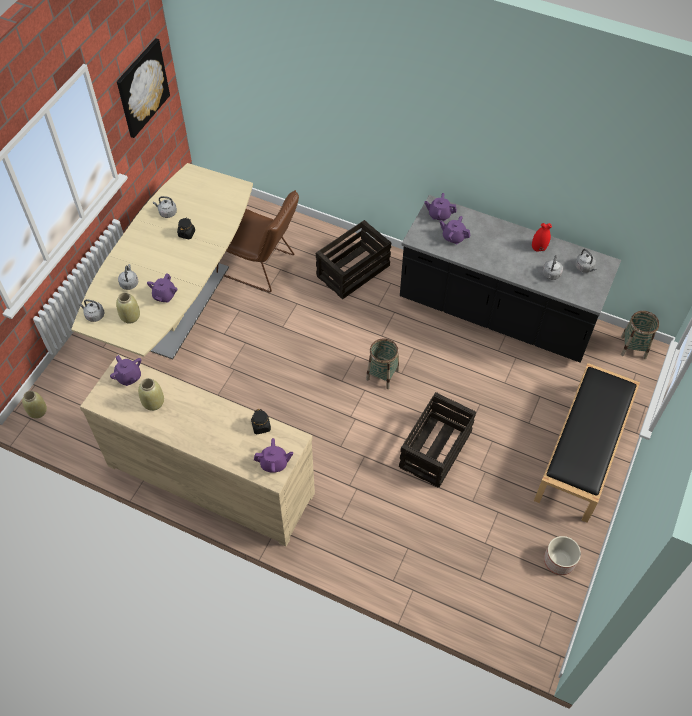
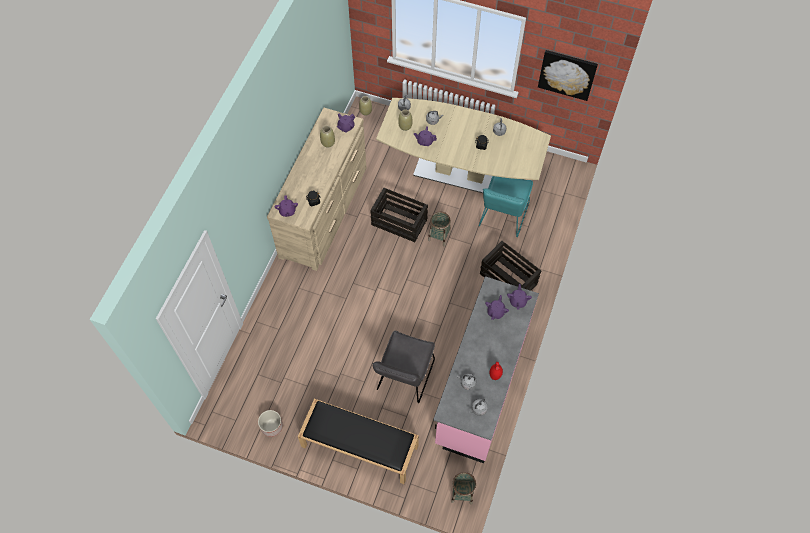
camera: 85 degrees right, 5 degrees up
brown chair [216,190,299,292] -> turquoise chair [479,176,533,237]
basket [366,338,399,389] -> basket moved to [428,212,451,246]
crate [399,392,476,487] -> crate moved to [370,188,428,242]
black counter [400,195,621,363] -> pink counter [433,276,539,463]
none -> grey chair [372,331,435,403]

